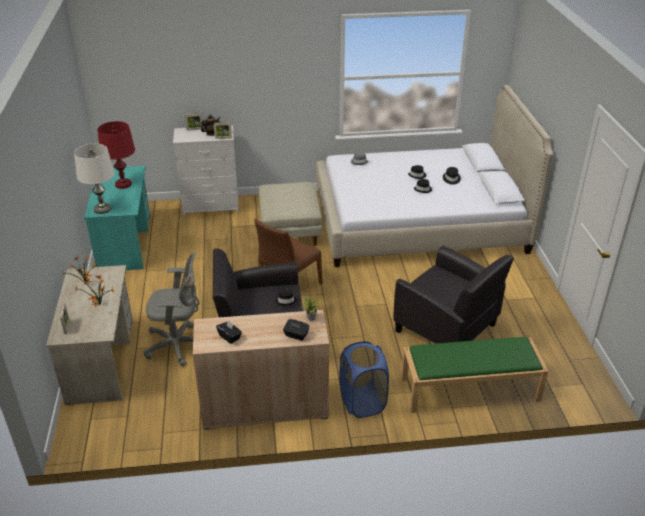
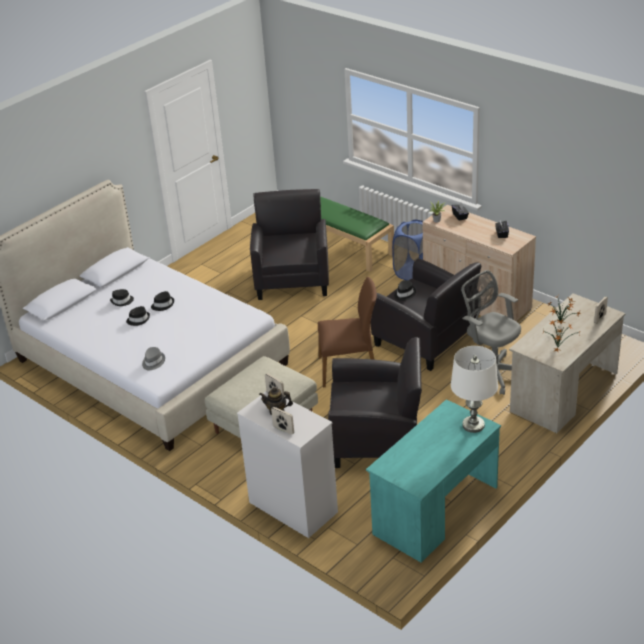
camera: 130 degrees left, 0 degrees up
red table lamp [98,121,135,189] -> none
none -> black armchair [328,337,422,468]

